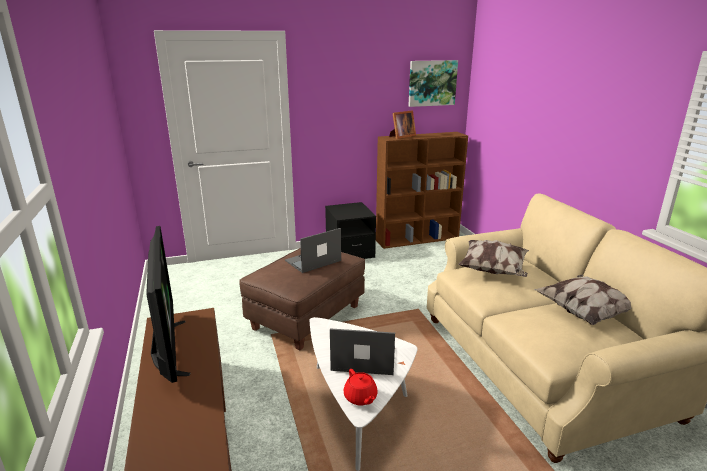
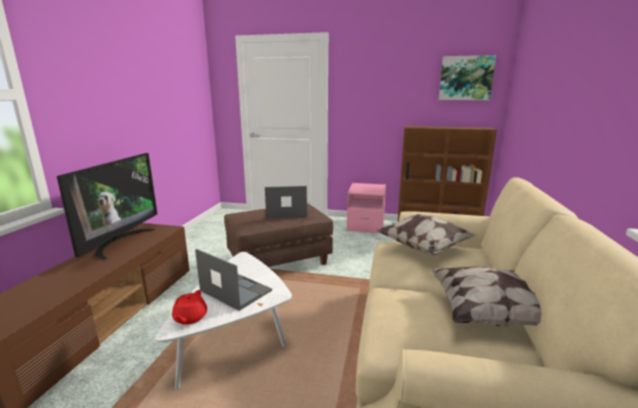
camera: 30 degrees right, 5 degrees down
black nightstand [325,202,376,259] -> pink nightstand [347,183,386,234]
picture frame [389,110,416,139] -> none

